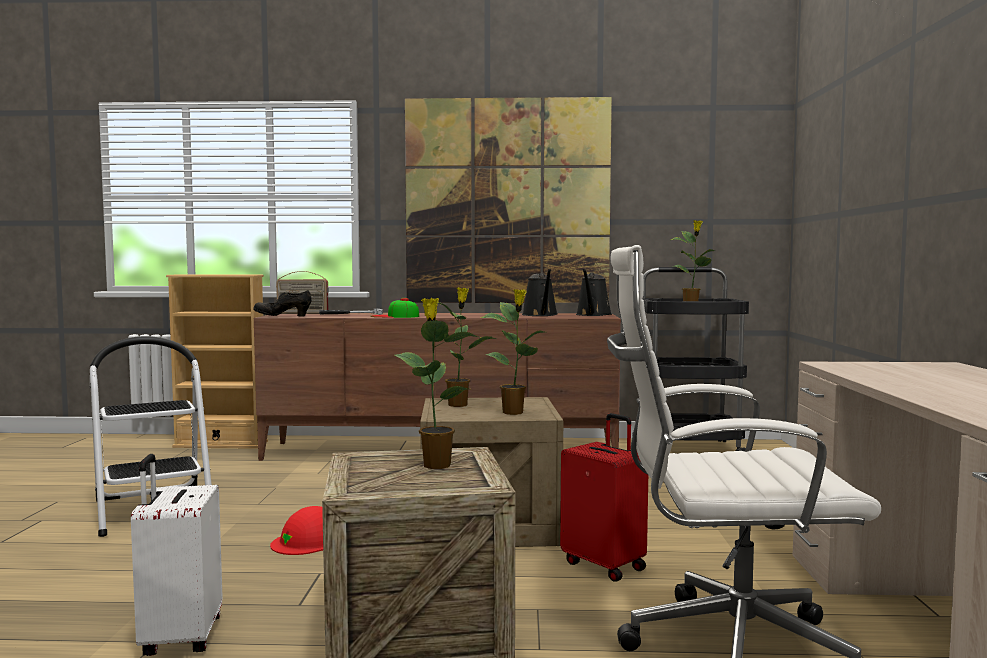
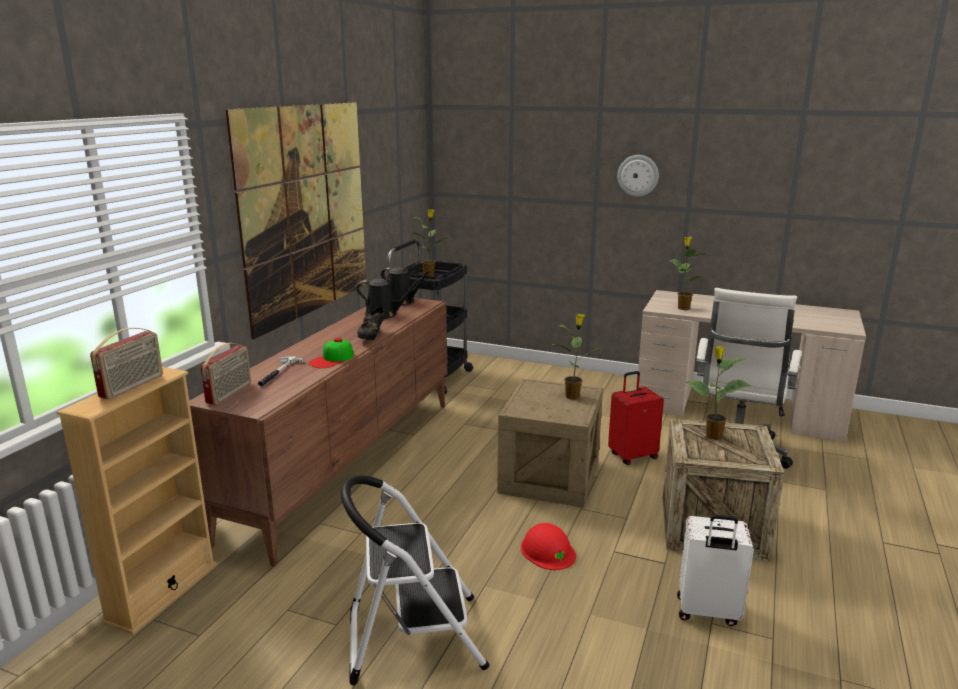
camera: 70 degrees left, 15 degrees up
black shoe [253,290,312,317] -> black shoe moved to [357,306,385,340]
potted plant [438,287,497,407] -> potted plant moved to [669,237,707,310]
none -> radio [90,328,163,399]
none -> wall clock [617,155,659,197]

